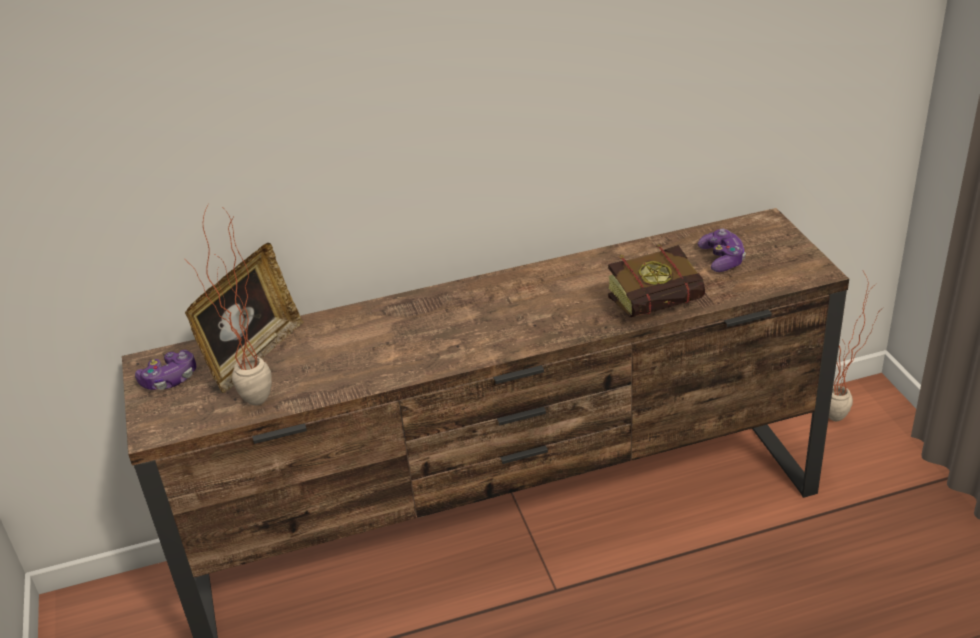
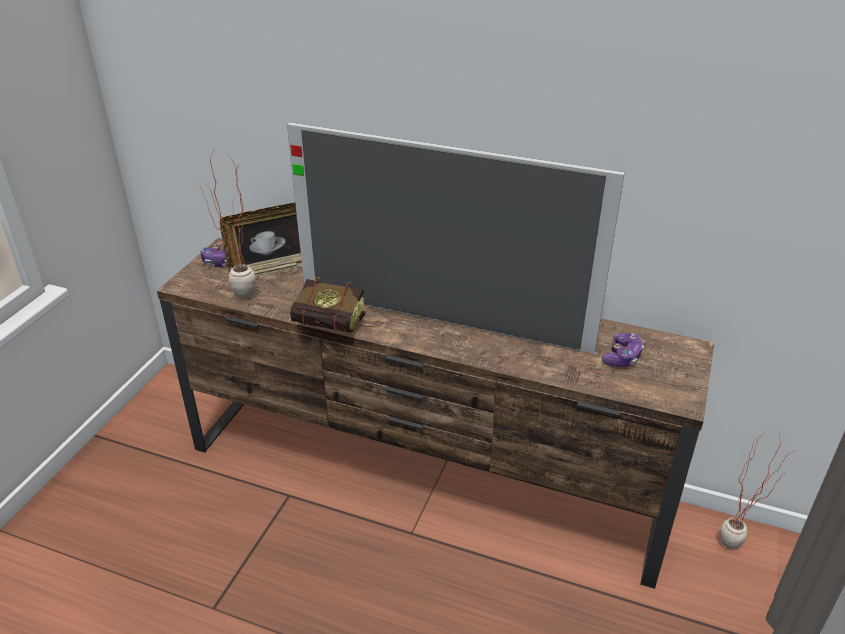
camera: 35 degrees right, 0 degrees up
book [608,245,705,317] -> book moved to [290,277,378,333]
none -> television [287,123,625,354]

